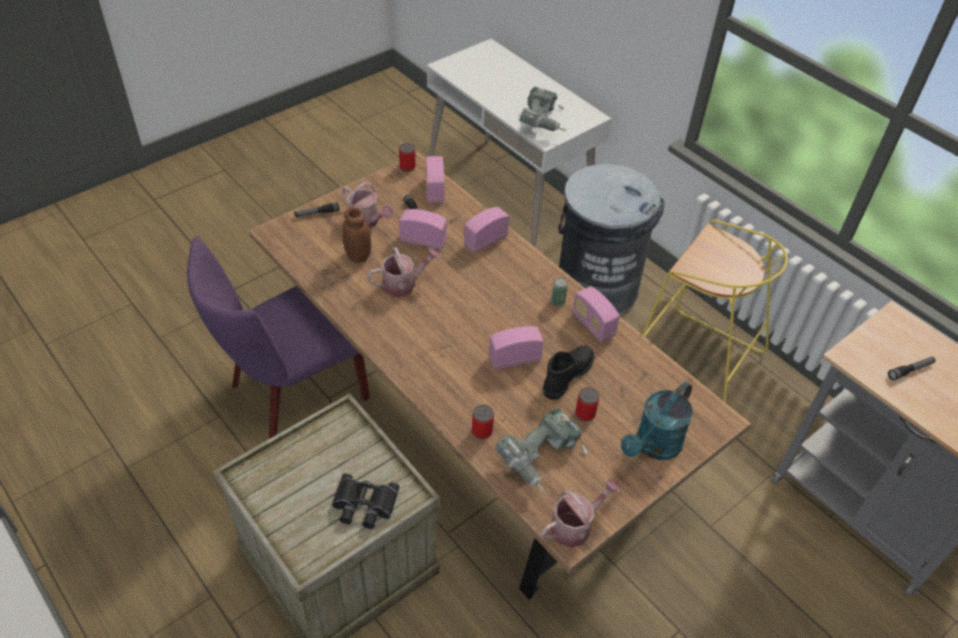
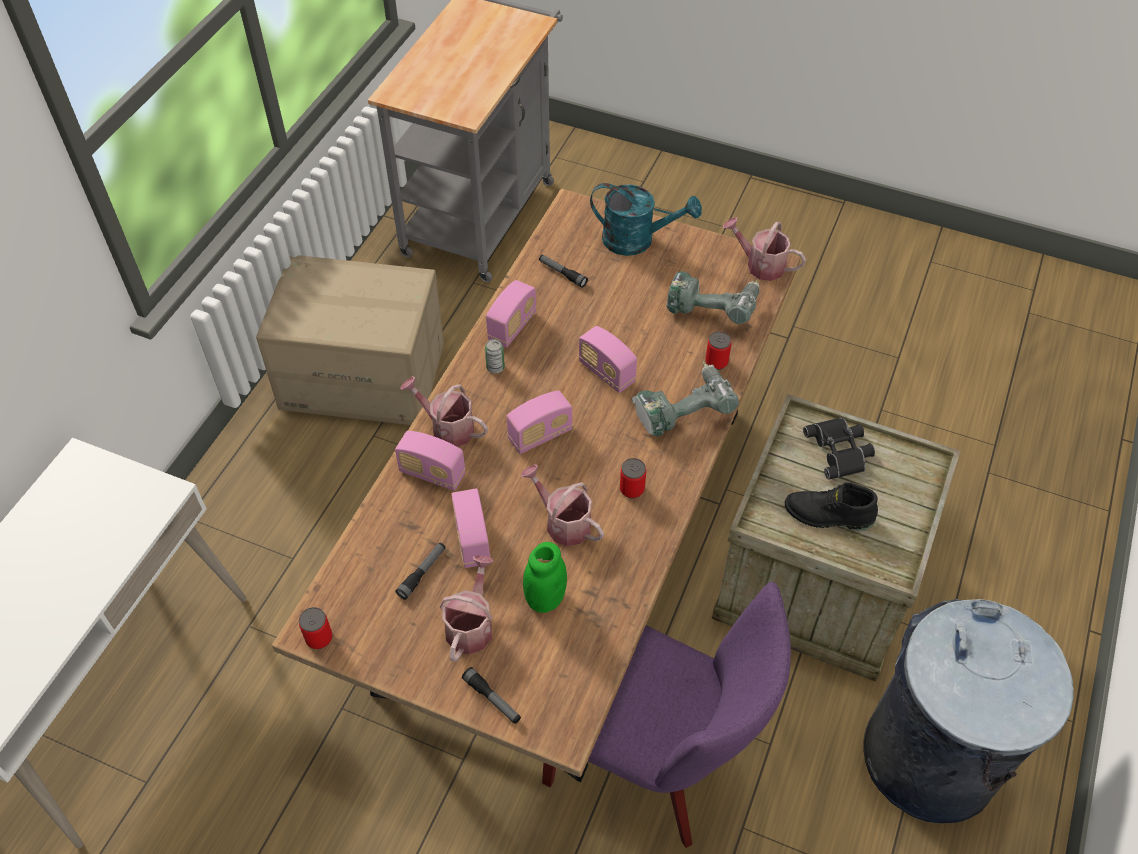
camera: 115 degrees left, 5 degrees up
brown jar [343,207,371,263] -> green jar [523,542,567,613]
radio [426,156,445,203] -> radio moved to [507,391,573,454]
power drill [520,87,567,131] -> power drill moved to [632,361,739,436]
black boot [543,346,594,400] -> black boot moved to [785,482,878,530]
grey trash can [558,164,664,316] -> grey trash can moved to [863,599,1074,824]
can [575,387,599,421] -> can moved to [620,458,646,499]
yellow stool [642,220,788,403] -> cardboard box [256,255,444,425]
flashlight [888,357,936,380] -> flashlight moved to [539,254,588,288]
none -> watering can [400,376,488,447]

